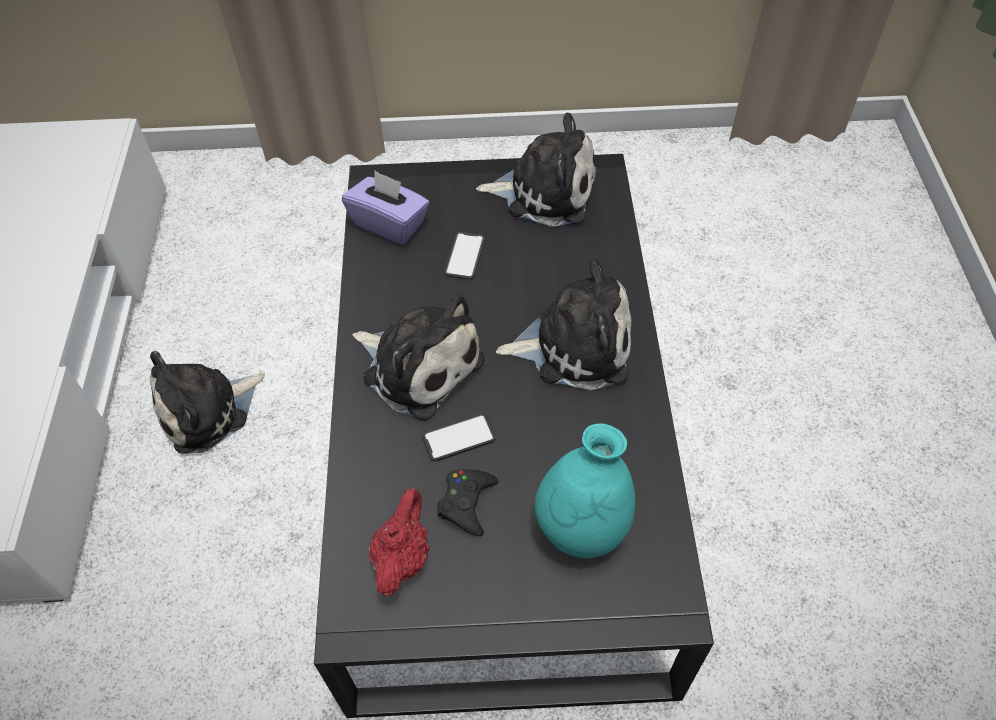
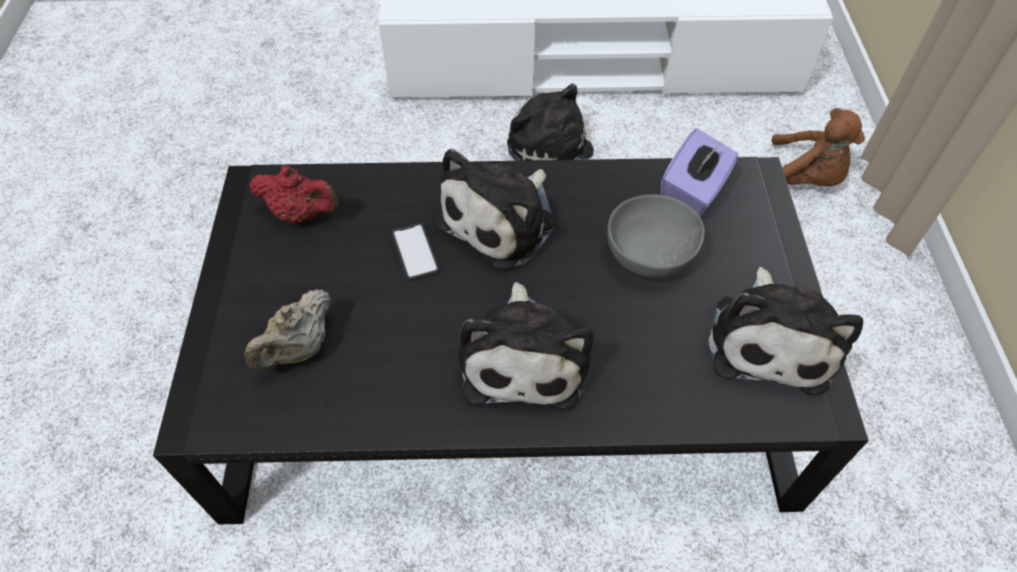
camera: 90 degrees right, 0 degrees up
black game controller [437,469,499,536] -> none
phone [444,232,485,280] -> grey bowl [607,195,705,278]
turquoise vase [535,424,635,558] -> beige teapot [245,289,331,371]
none -> brown plush toy [771,108,865,186]

